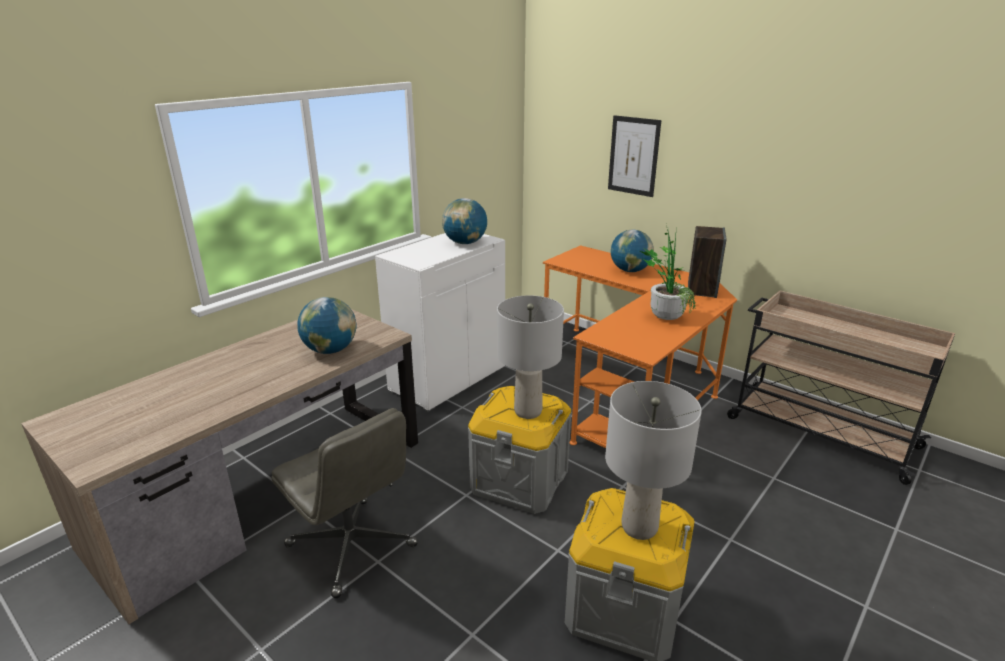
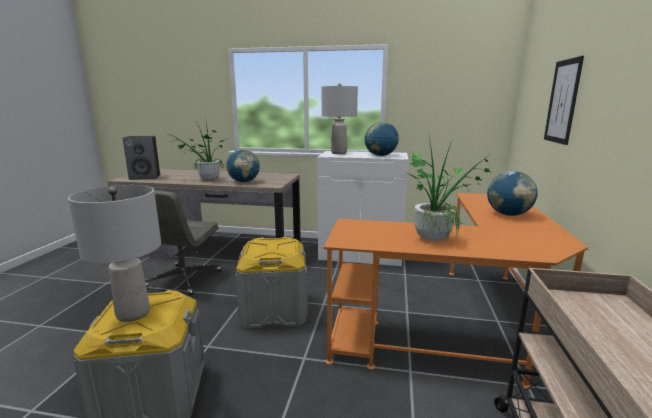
camera: 60 degrees right, 10 degrees down
grey table lamp [497,295,564,419] -> grey table lamp moved to [322,84,358,154]
speaker [688,226,726,298] -> speaker moved to [123,136,160,180]
none -> potted plant [166,123,226,180]

